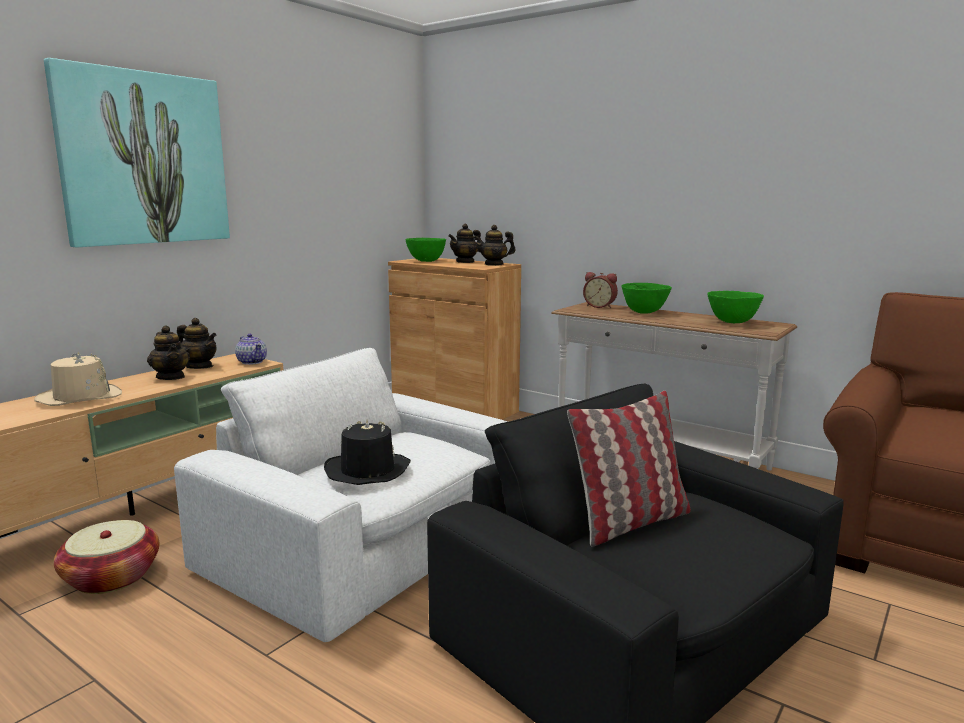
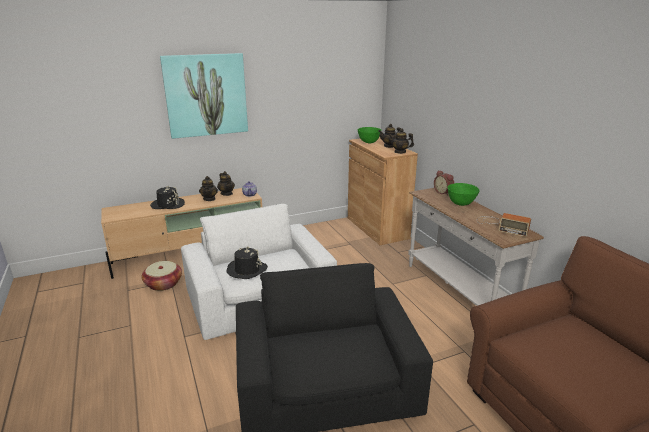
camera: 30 degrees right, 10 degrees up
beige hat [34,352,122,406] -> black hat [150,186,185,209]
pillow [567,391,691,547] -> none
green bowl [707,291,764,323] -> radio [477,213,531,237]

